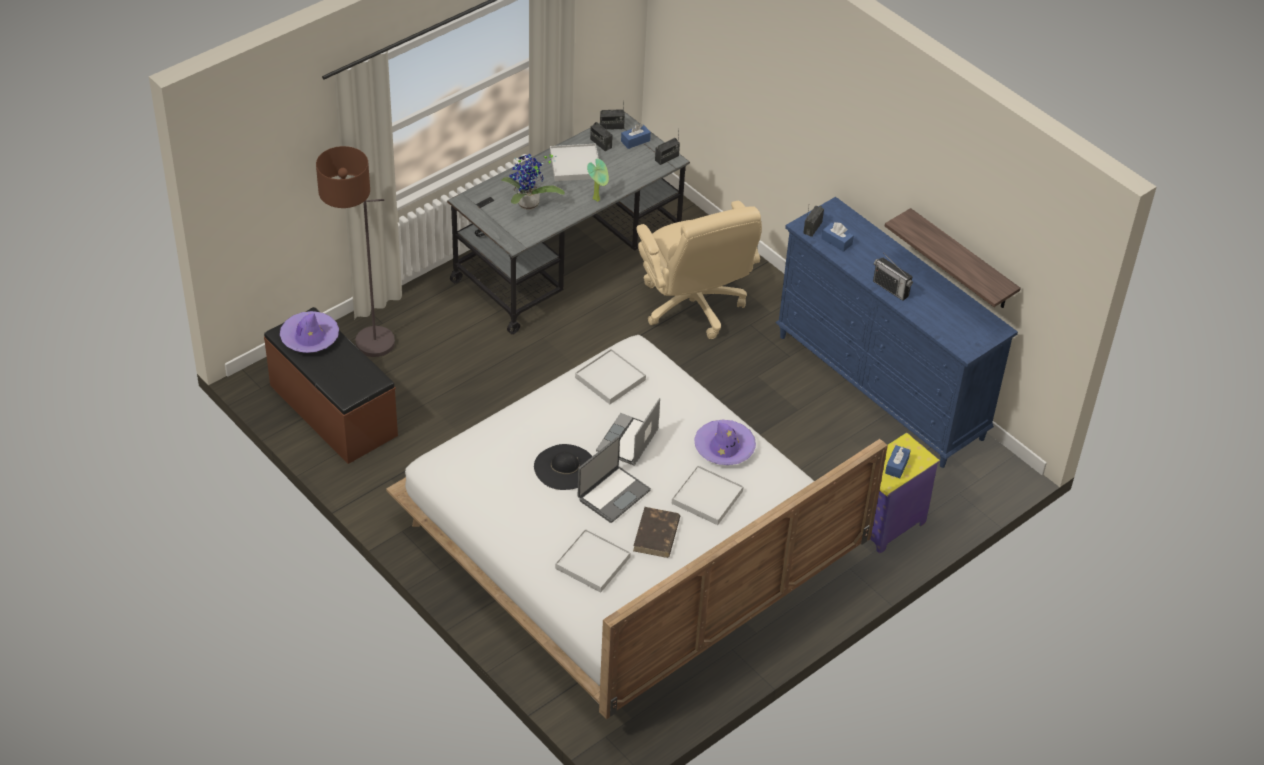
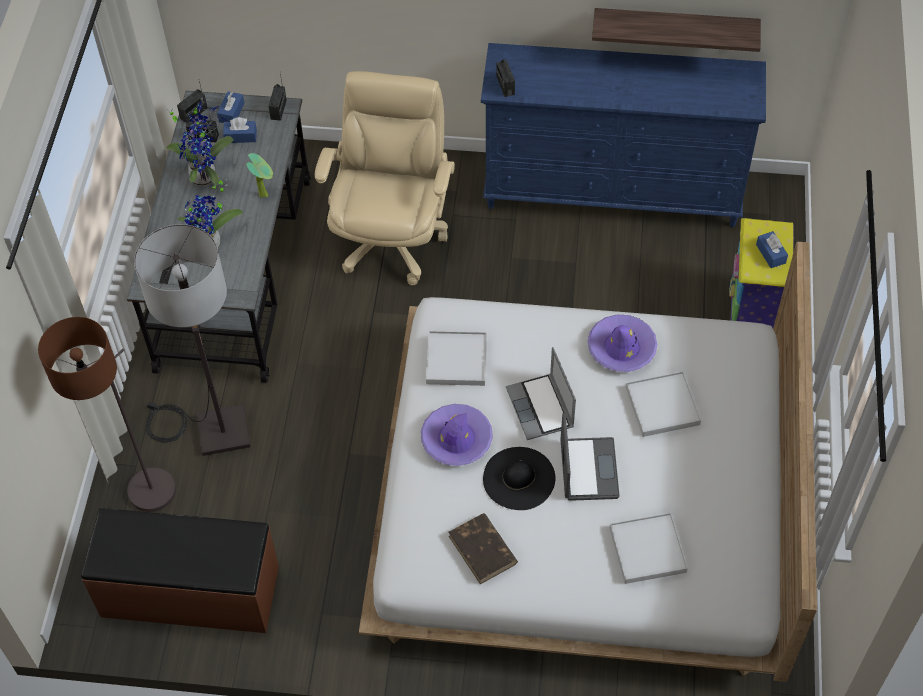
camera: 40 degrees left, 10 degrees up
purple hat [280,311,339,353] -> purple hat moved to [421,404,493,466]
white tray [550,144,598,181] -> potted plant [166,102,233,186]
brown book [633,507,680,558] -> brown book moved to [448,513,518,584]
beige office chair [637,201,762,339] -> beige office chair turned 105 degrees counterclockwise [315,71,455,285]
blue tissue box [821,222,854,252] -> blue tissue box moved to [223,117,257,143]
radio [873,252,913,301] -> none
none -> floor lamp [134,224,251,456]

